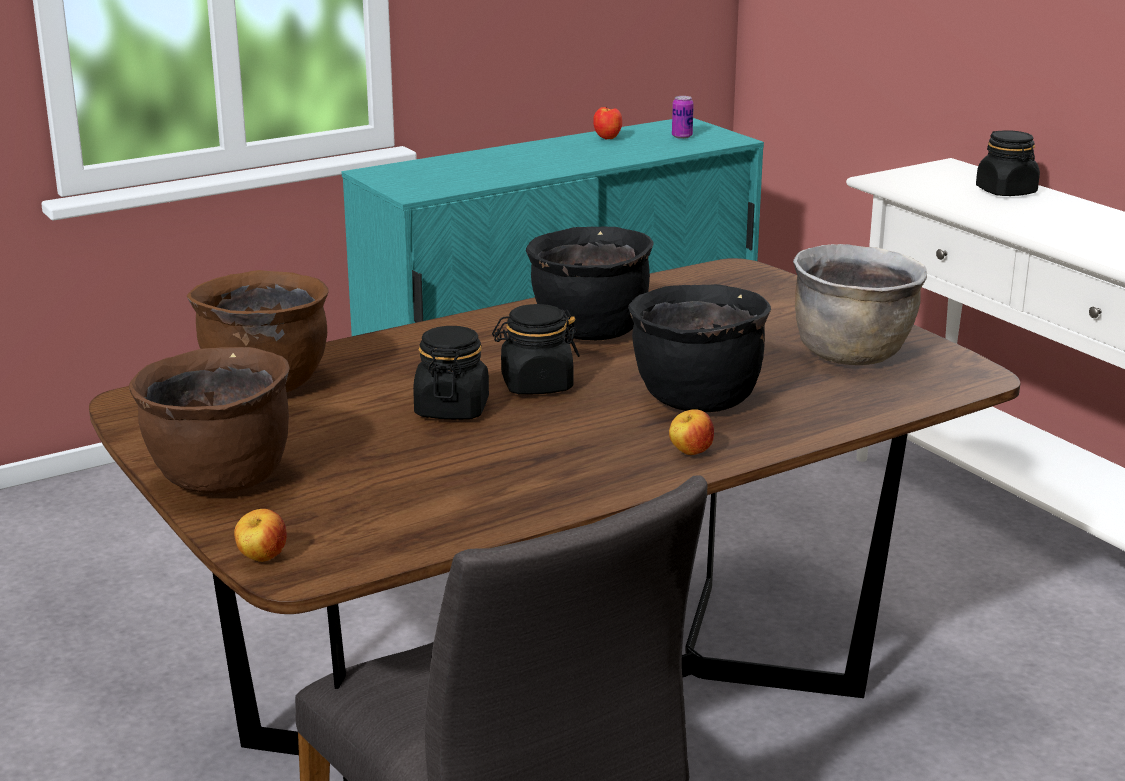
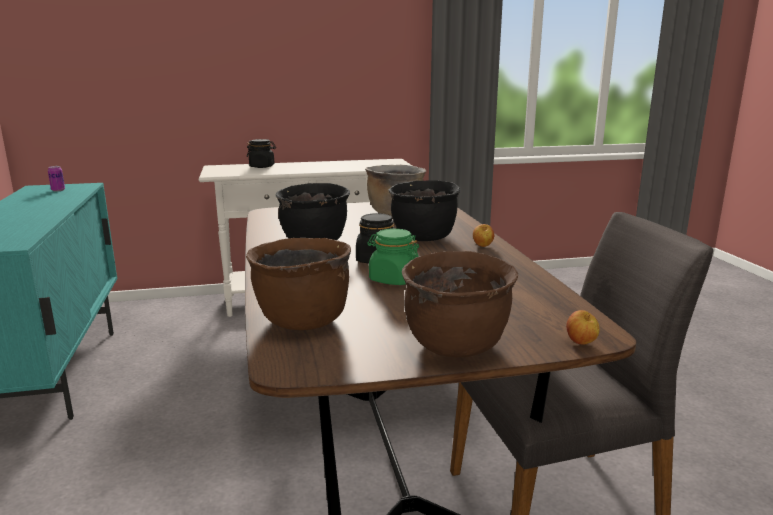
camera: 70 degrees left, 5 degrees down
black jar [413,326,489,420] -> green jar [367,228,419,285]
apple [593,106,622,140] -> none

